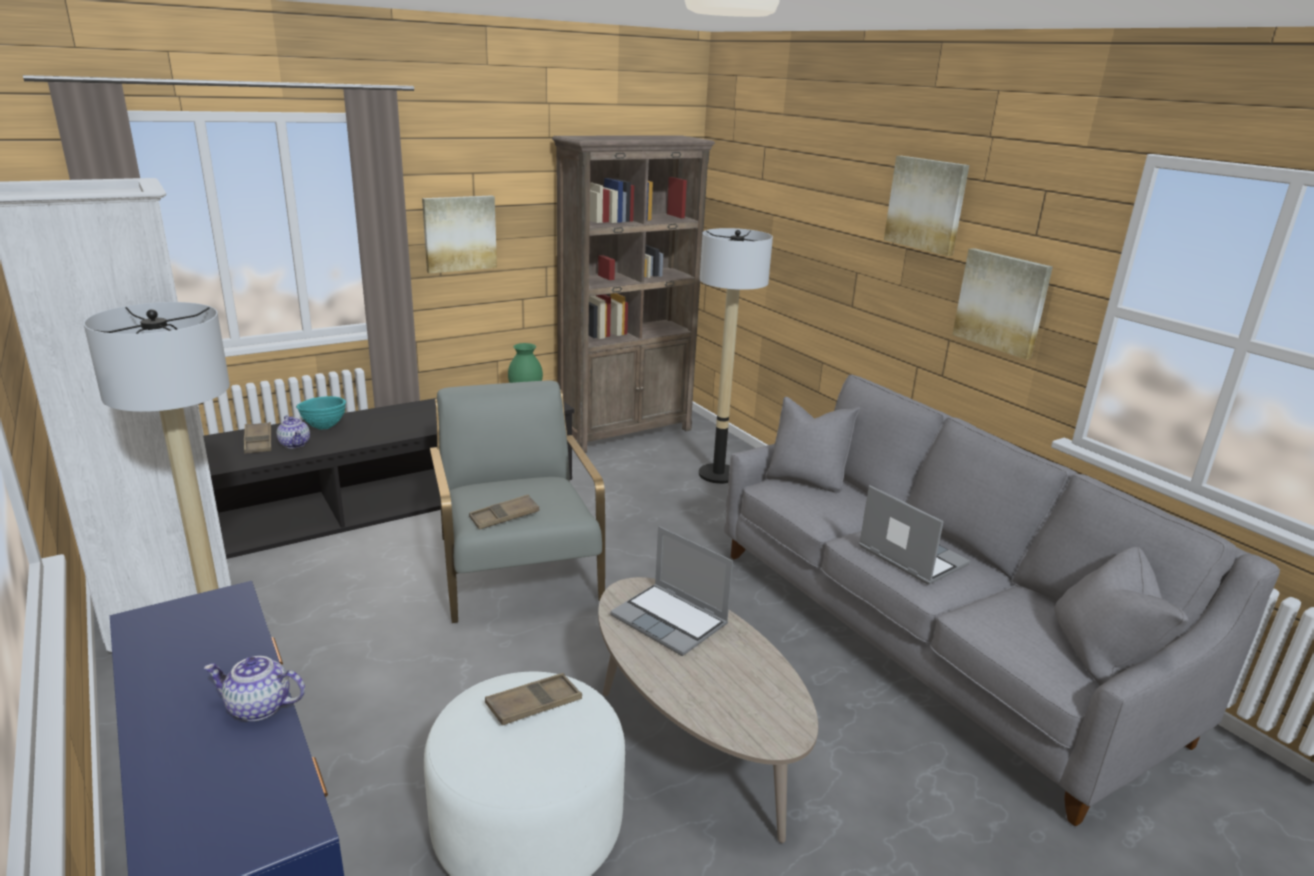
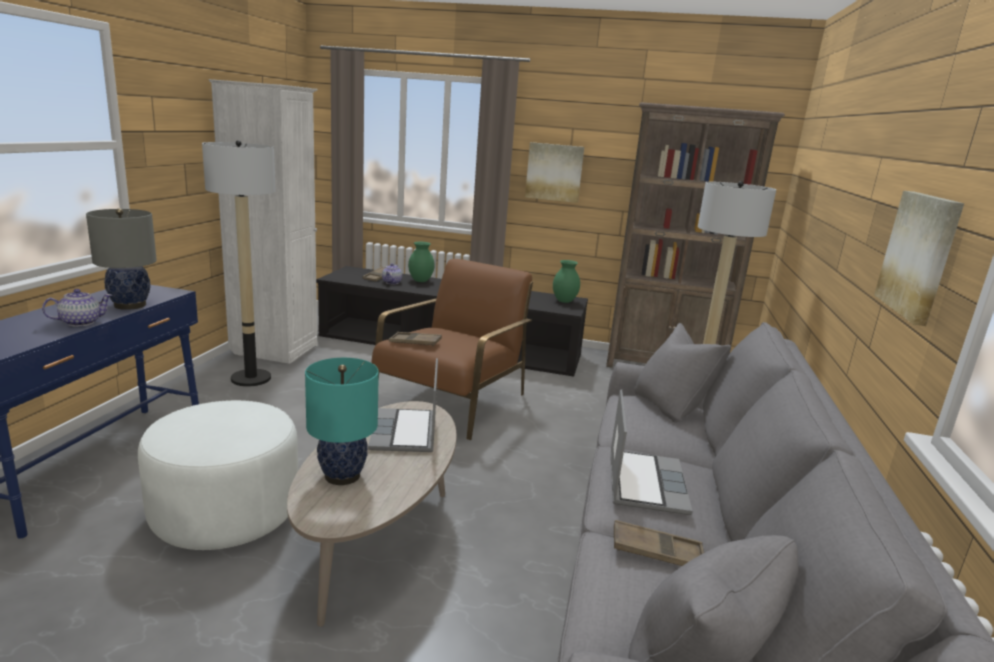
camera: 45 degrees right, 5 degrees down
teapot [204,656,305,721] -> teapot turned 90 degrees clockwise [42,289,112,326]
turquoise bowl [296,396,346,430] -> green vase [408,242,435,282]
grey armchair [430,380,605,623] -> brown armchair [371,259,533,440]
brown tray [485,673,582,725] -> brown tray moved to [614,520,704,566]
picture [884,156,969,256] -> none
none -> grey table lamp [86,208,157,310]
none -> turquoise table lamp [305,358,379,485]

